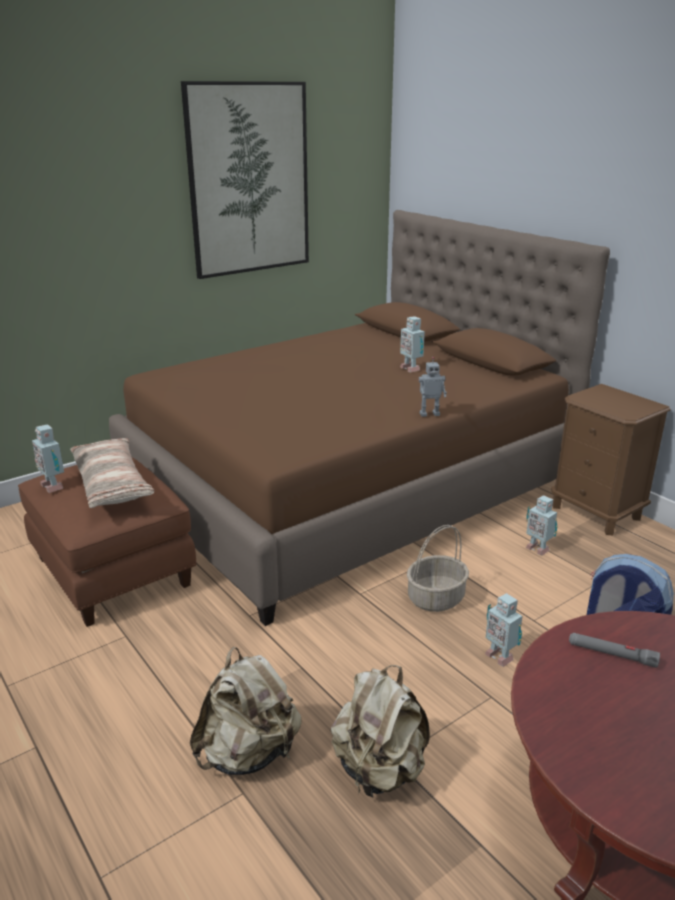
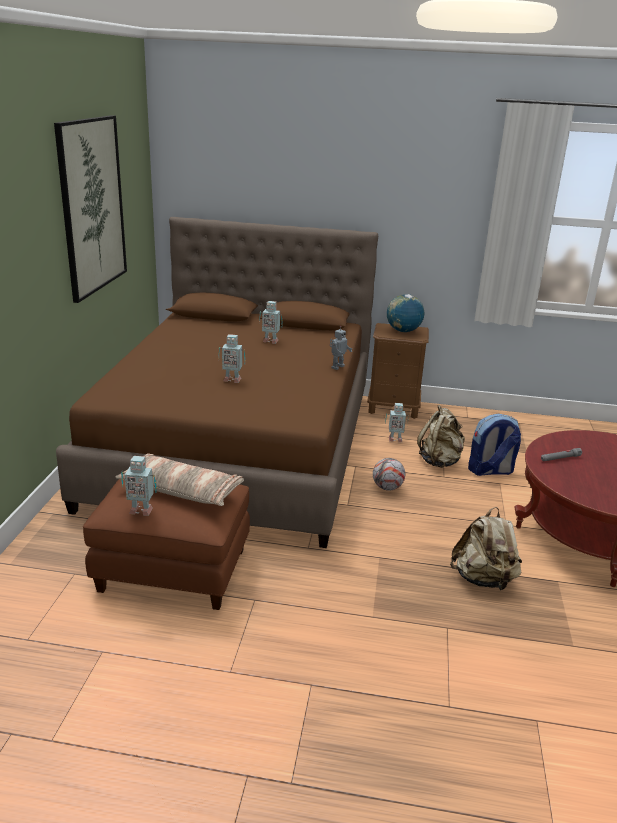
camera: 45 degrees left, 0 degrees up
beige backpack [190,647,302,775] -> beige backpack moved to [417,405,465,468]
basket [407,525,469,612] -> football [373,458,405,491]
toy robot [485,593,522,667] -> toy robot moved to [218,334,246,383]
none -> globe [387,294,424,332]

